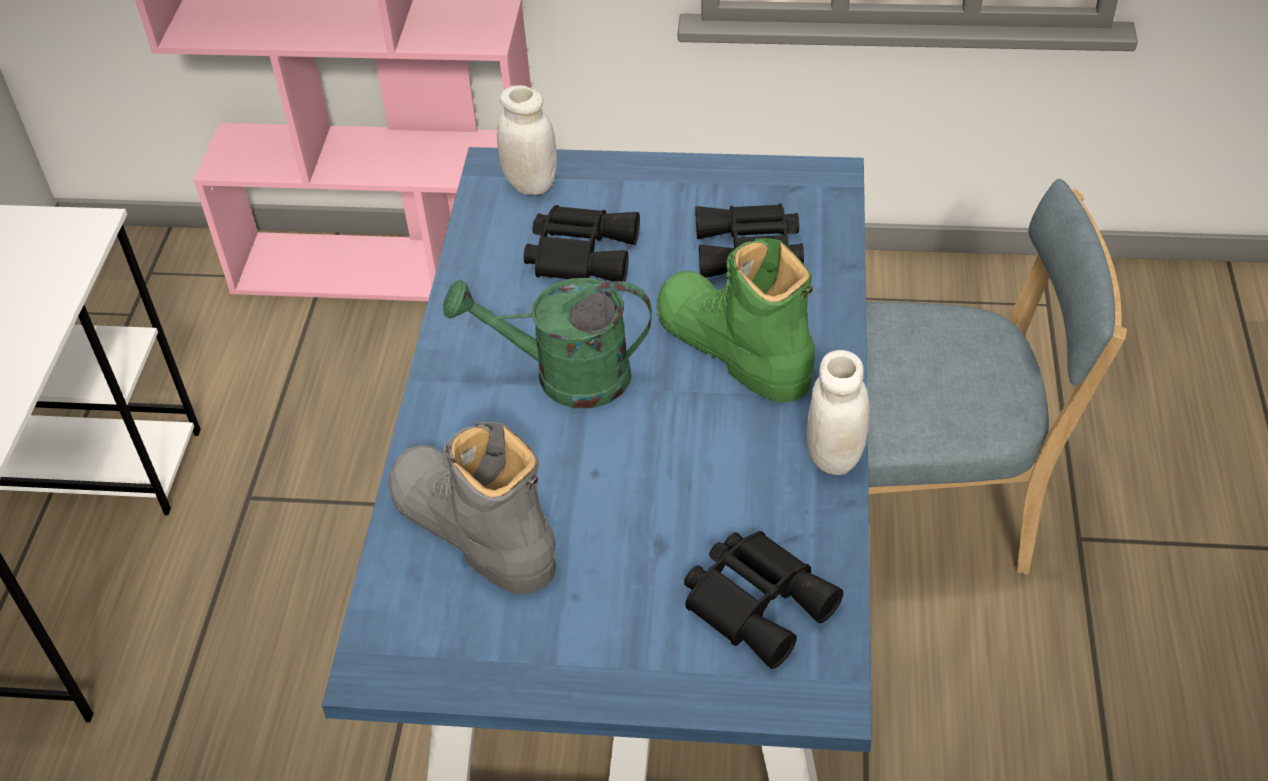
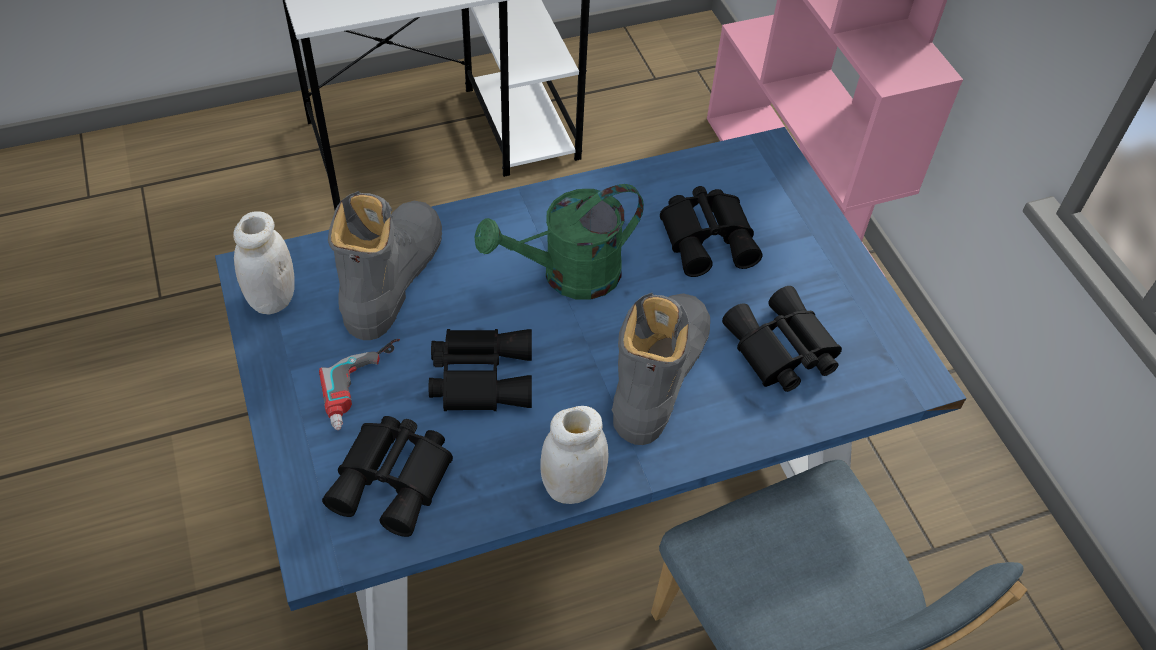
camera: 60 degrees right, 5 degrees up
green watering can [443,278,652,408] -> green watering can turned 90 degrees counterclockwise [474,184,644,300]
white jar [497,85,557,195] -> white jar moved to [233,211,295,314]
green boot [657,238,815,403] -> grey boot [612,293,710,445]
none -> power drill [319,339,400,430]
none -> black binoculars [429,329,532,411]

